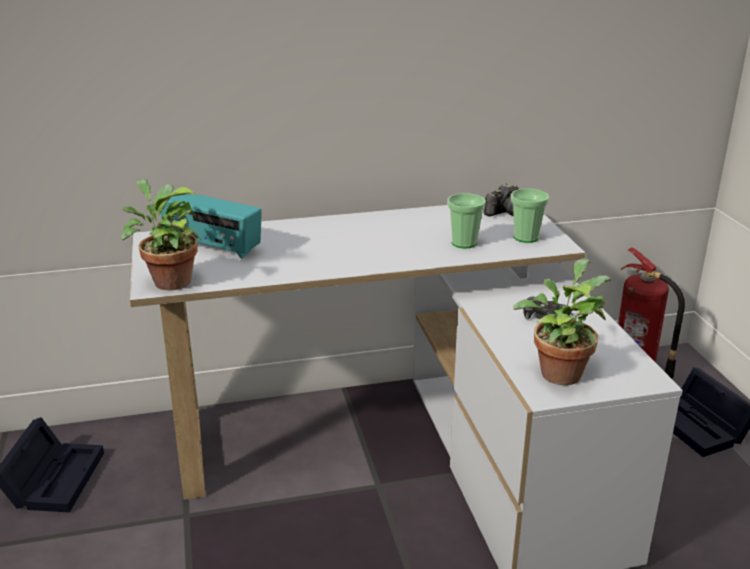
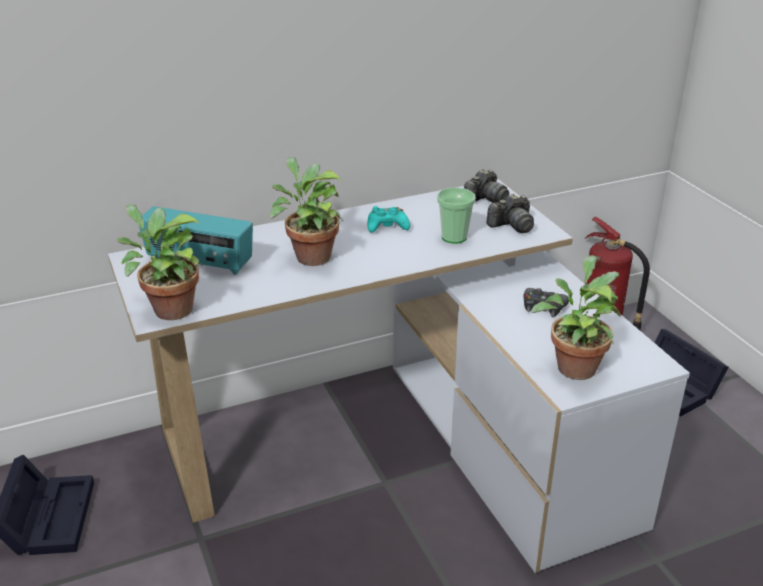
camera: 10 degrees left, 5 degrees up
cup [511,189,549,243] -> camera [487,194,534,233]
none -> potted plant [270,157,343,266]
none -> turquoise game controller [367,206,410,233]

